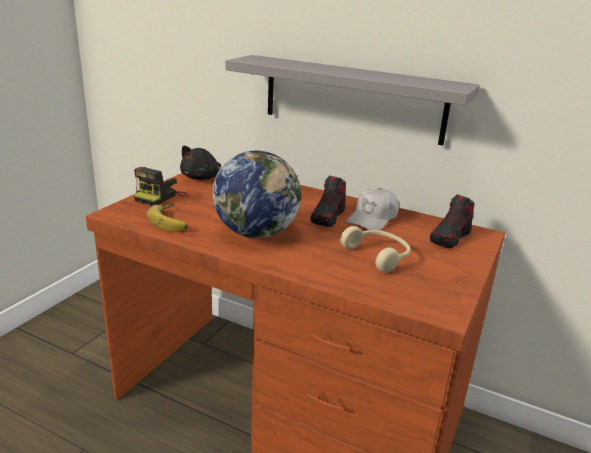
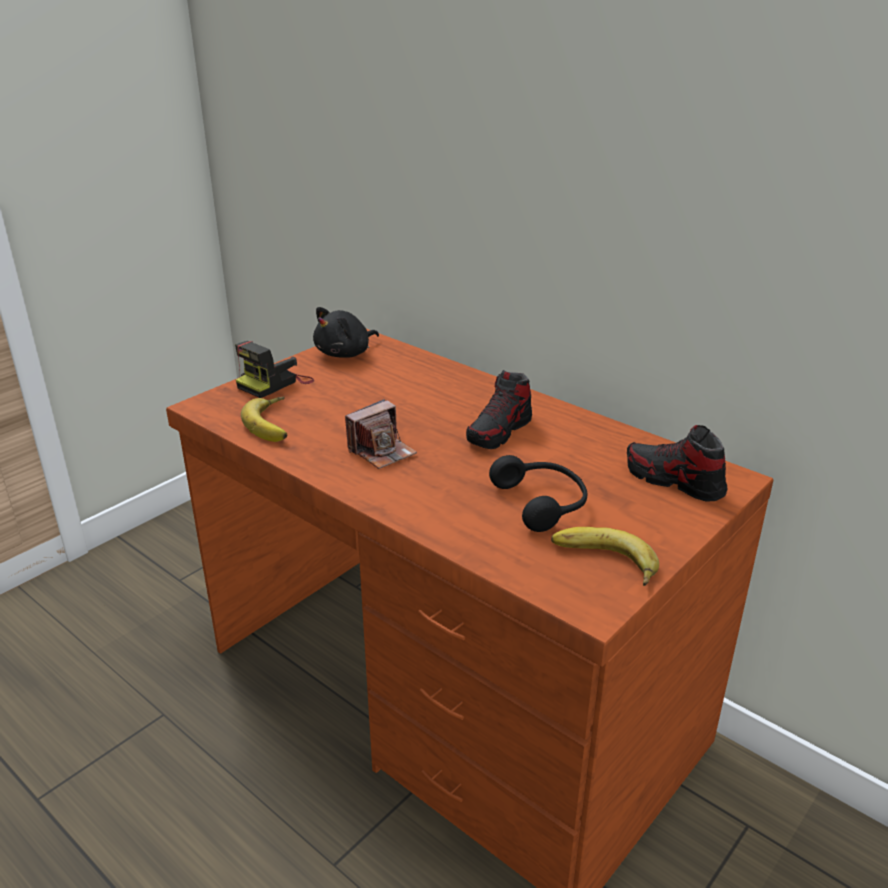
camera: 15 degrees right, 5 degrees up
globe [213,151,301,238] -> camera [345,399,417,469]
grey shelf [226,55,480,146] -> none
beige headphones [340,226,410,273] -> black headphones [489,455,587,532]
white cap [346,188,399,230] -> none
shoe [430,194,475,248] -> shoe turned 75 degrees clockwise [627,425,727,502]
none -> banana [551,527,659,586]

